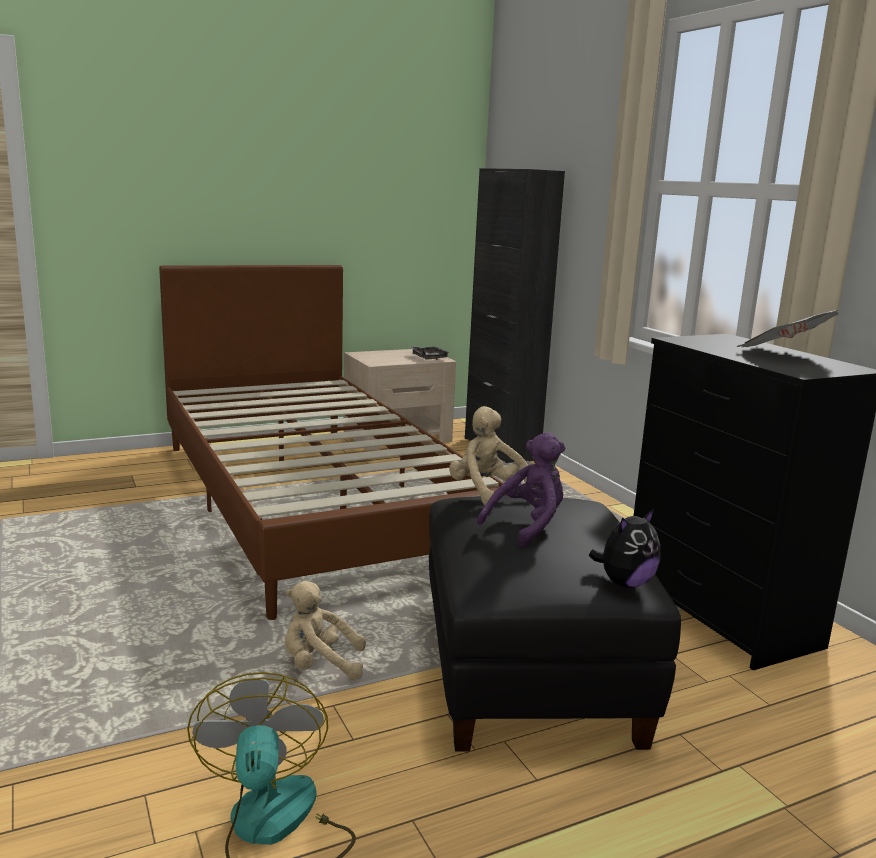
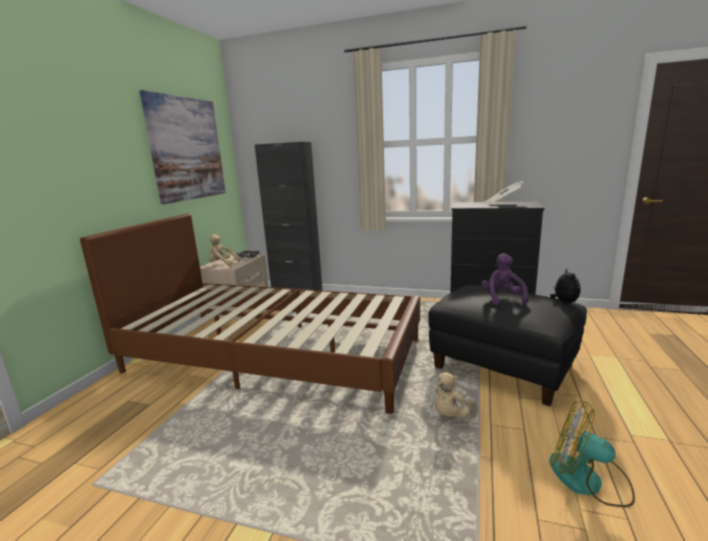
camera: 45 degrees left, 0 degrees up
beige plush toy [449,406,528,505] -> beige plush toy moved to [209,234,240,266]
none -> picture [140,90,226,204]

